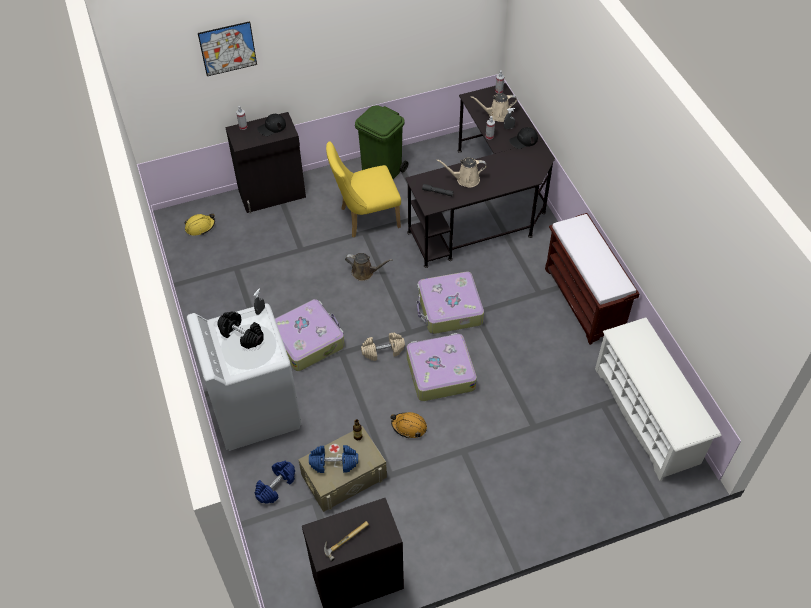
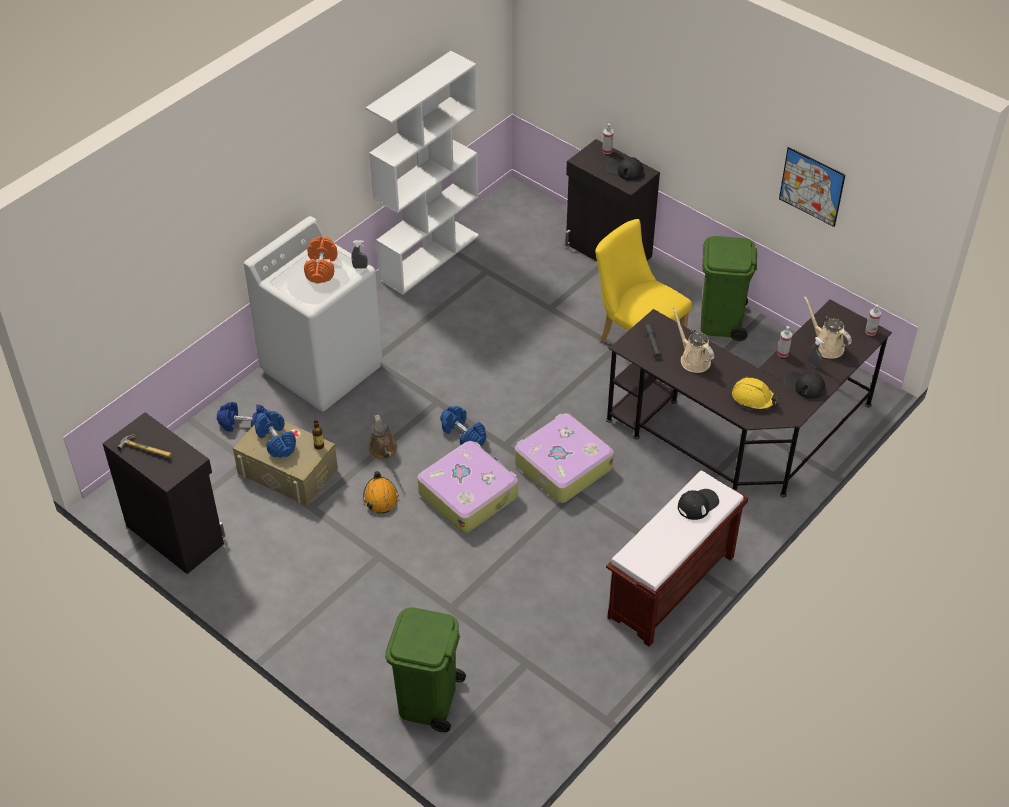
camera: 60 degrees right, 5 degrees down
yellow hard hat [185,214,215,236] -> yellow hard hat moved to [732,377,779,410]
picture [198,21,257,76] -> picture moved to [779,147,845,227]
black dumbbell [217,311,264,349] -> orange dumbbell [304,236,338,284]
suitcase [275,299,345,371] -> none
brown watering can [345,253,393,281] -> brown watering can moved to [368,415,398,460]
beige dumbbell [361,333,405,361] -> blue dumbbell [440,406,486,446]
white shoe rack [595,317,721,481] -> none
none -> white bookcase [366,51,479,295]
none -> green trash can [385,608,466,732]
none -> black cap [678,489,719,520]

